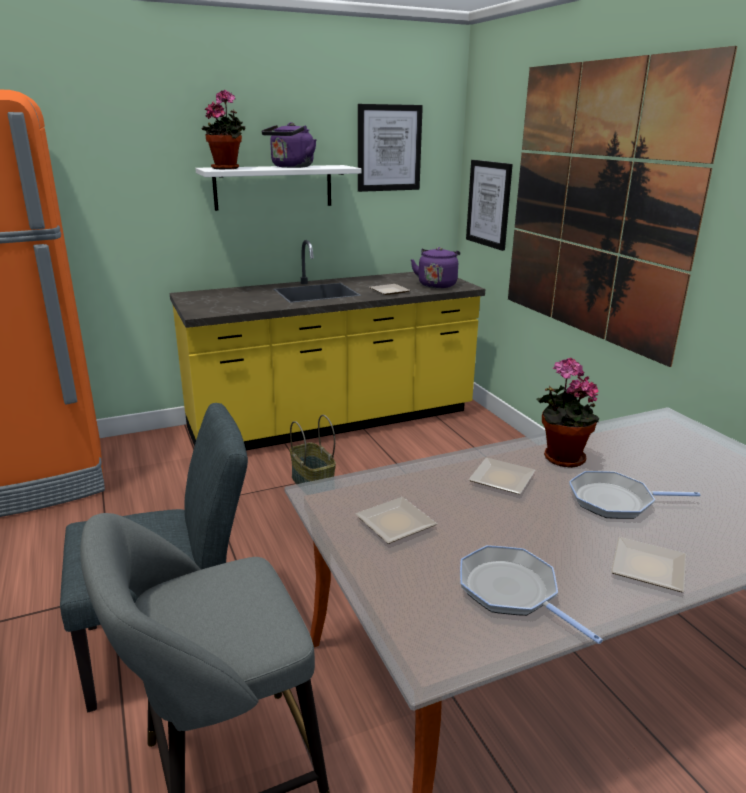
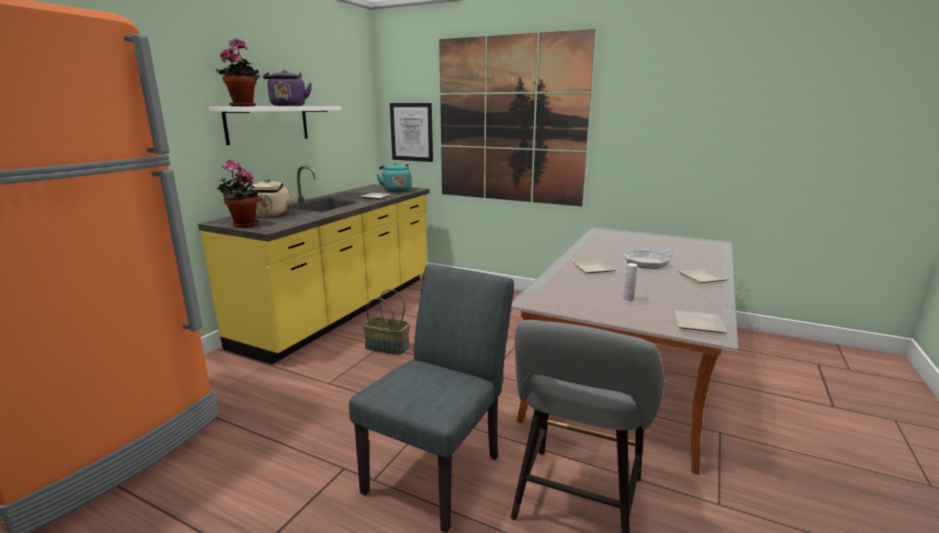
camera: 40 degrees left, 5 degrees down
plate [355,497,437,544] -> plate moved to [674,310,727,333]
picture [358,104,423,192] -> none
purple kettle [411,247,460,288] -> turquoise kettle [376,163,411,192]
frying pan [460,545,603,644] -> none
potted plant [536,358,599,468] -> potted plant moved to [217,160,259,227]
none -> beige kettle [245,179,295,217]
none -> white bottle [623,263,638,301]

